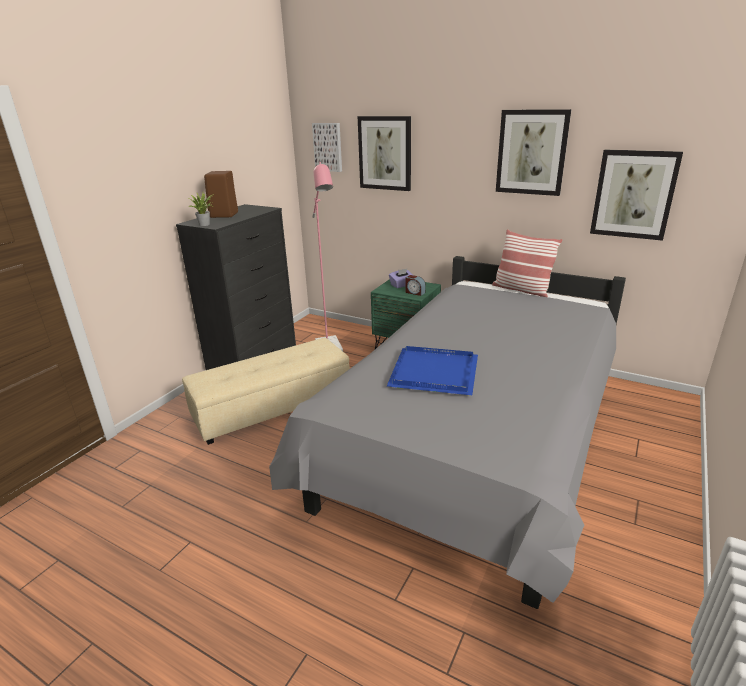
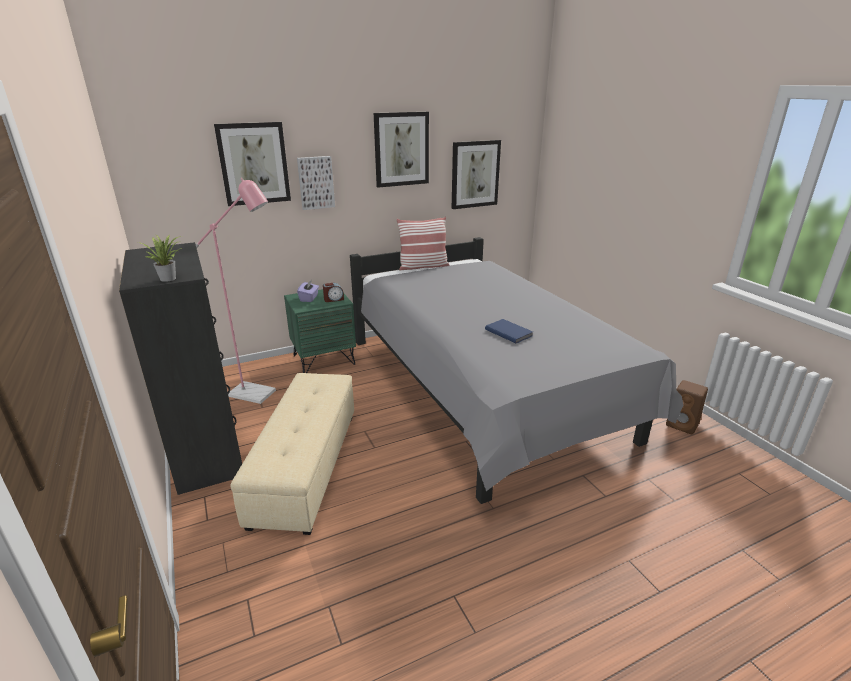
camera: 55 degrees left, 0 degrees up
brown speaker [204,171,238,218] -> brown speaker moved to [666,380,708,434]
picture [312,123,342,172] -> picture moved to [297,156,335,210]
blue tray [387,346,478,395] -> blue book [485,319,533,343]

